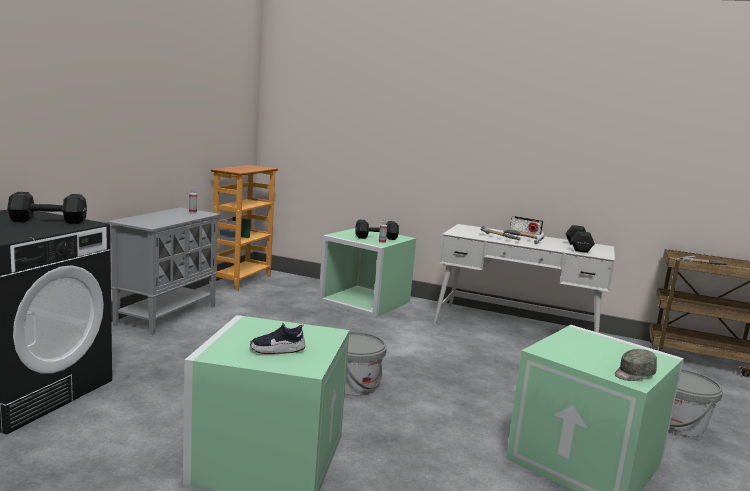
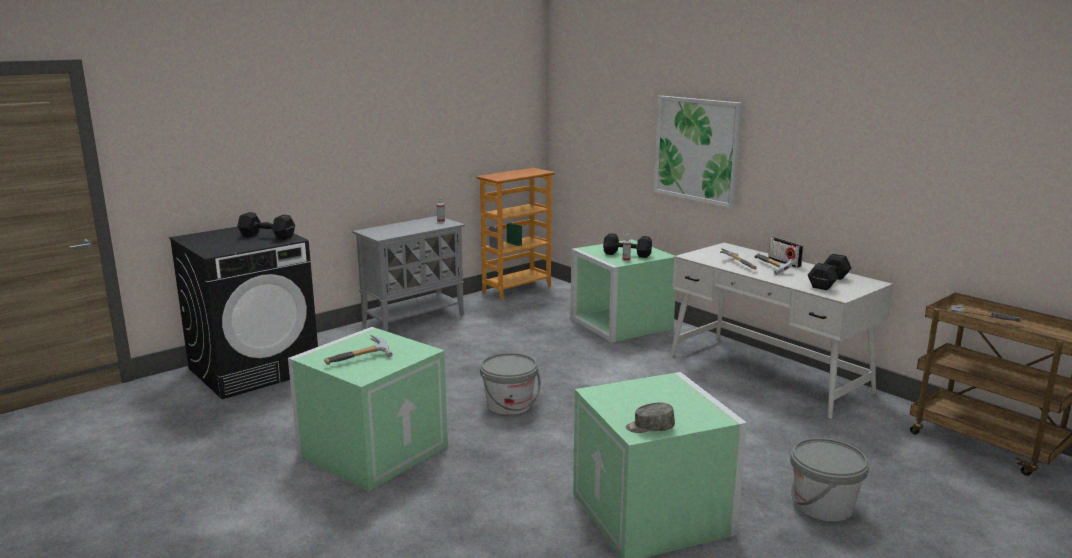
camera: 30 degrees right, 5 degrees up
shoe [250,323,306,354] -> hammer [324,335,392,365]
none -> picture [654,96,743,208]

